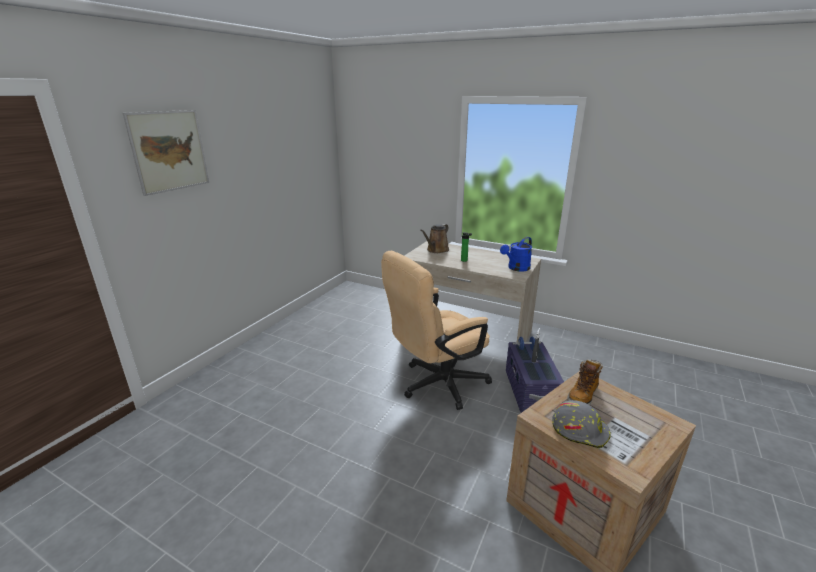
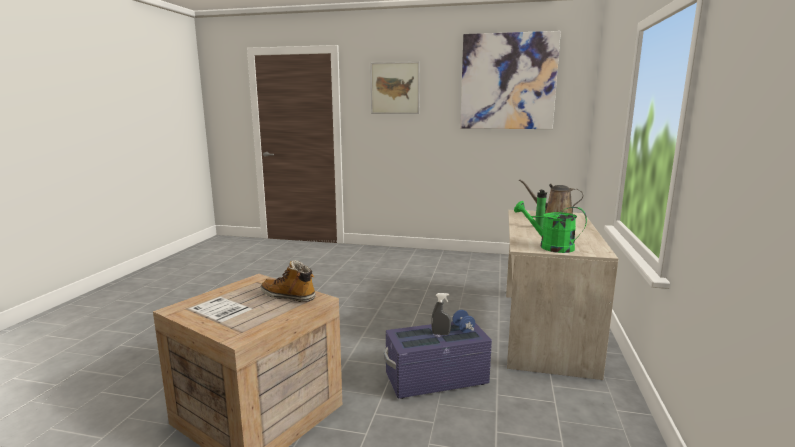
camera: 75 degrees right, 10 degrees down
beige office chair [381,251,492,410] -> none
blue watering can [500,237,532,271] -> green watering can [514,201,587,253]
grey hard hat [552,400,611,448] -> none
none -> picture [460,31,561,129]

